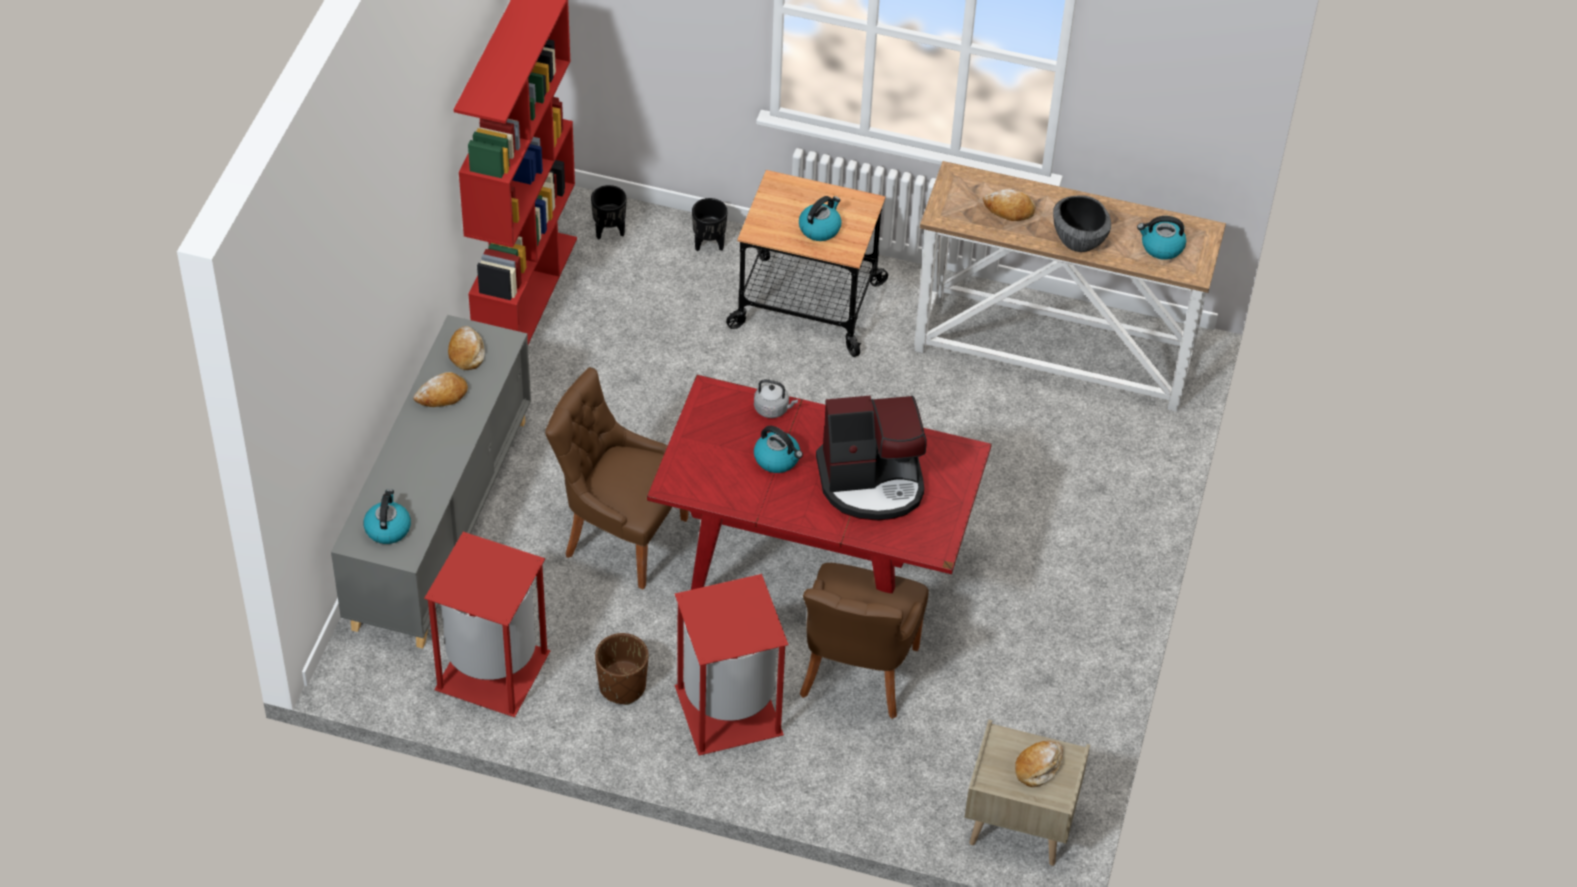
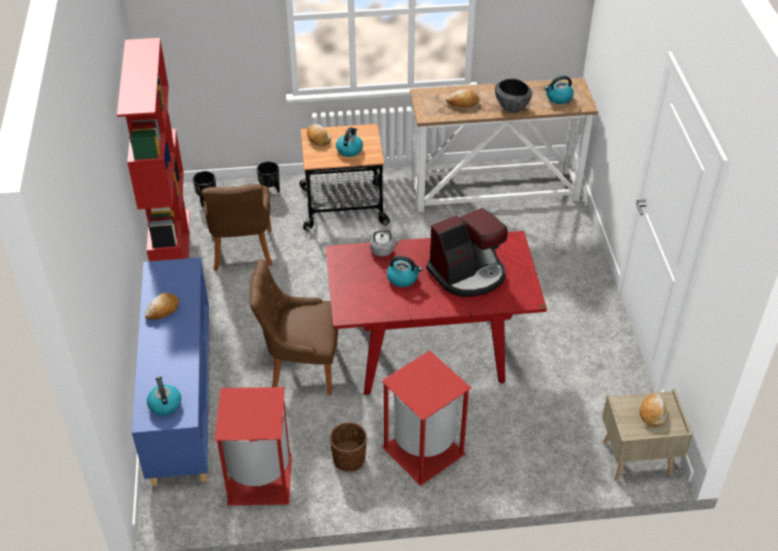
camera: 20 degrees left, 5 degrees down
grey cabinet [331,315,531,649] -> blue cabinet [132,257,209,486]
bread [448,326,485,370] -> bread moved to [307,124,331,146]
brown chair [800,563,929,719] -> brown chair moved to [202,184,273,271]

